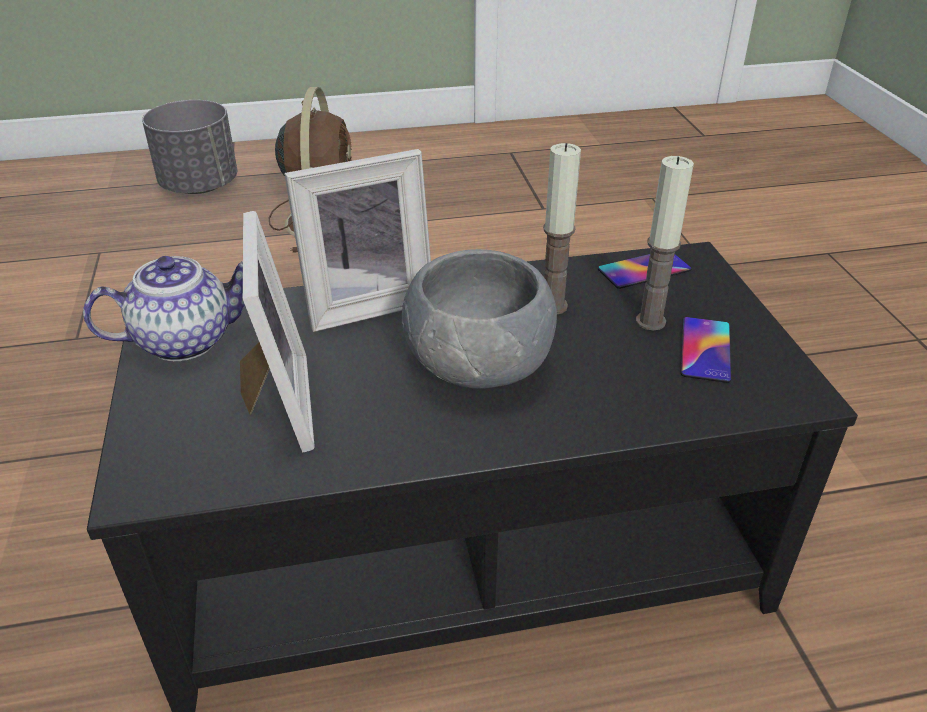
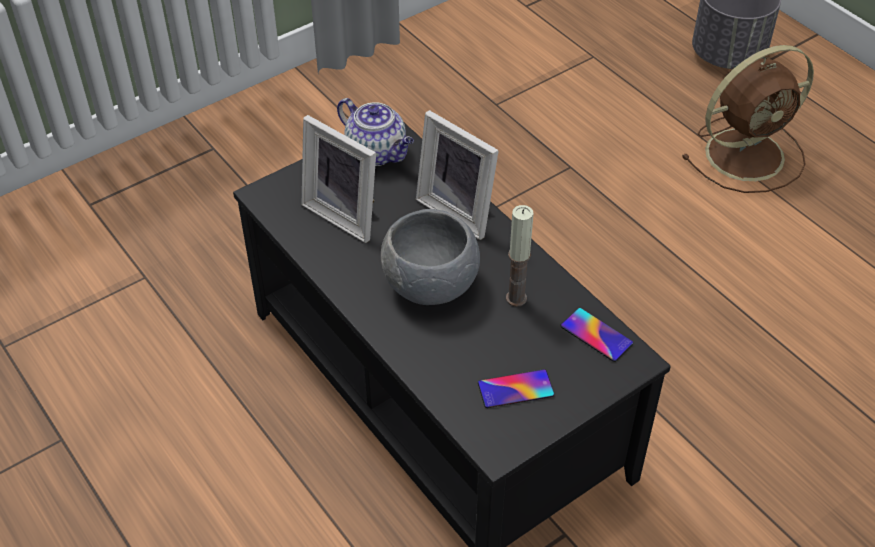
camera: 65 degrees right, 10 degrees up
picture frame [240,211,315,453] -> picture frame turned 75 degrees clockwise [301,115,376,243]
candle [636,156,694,331] -> none

